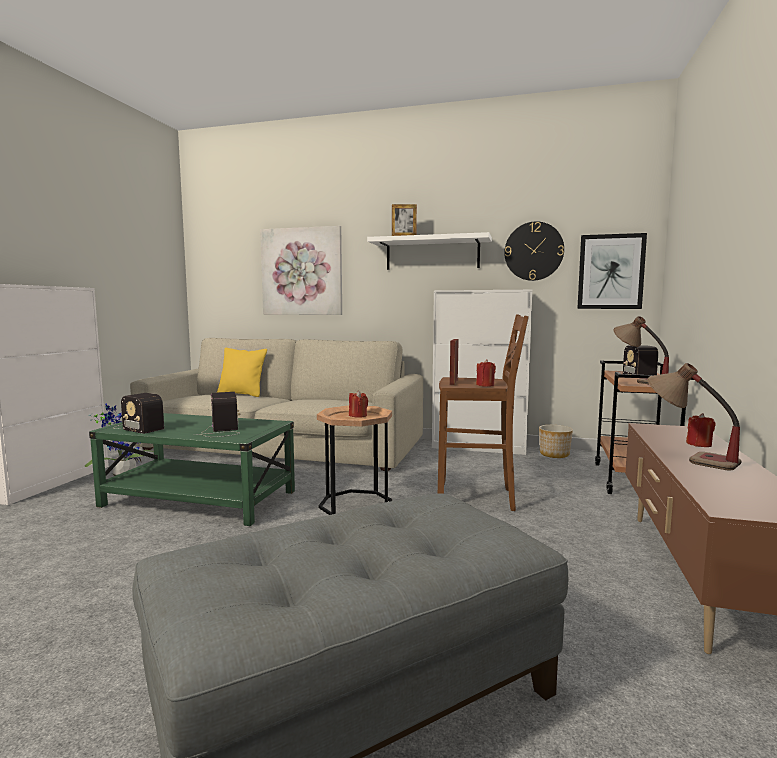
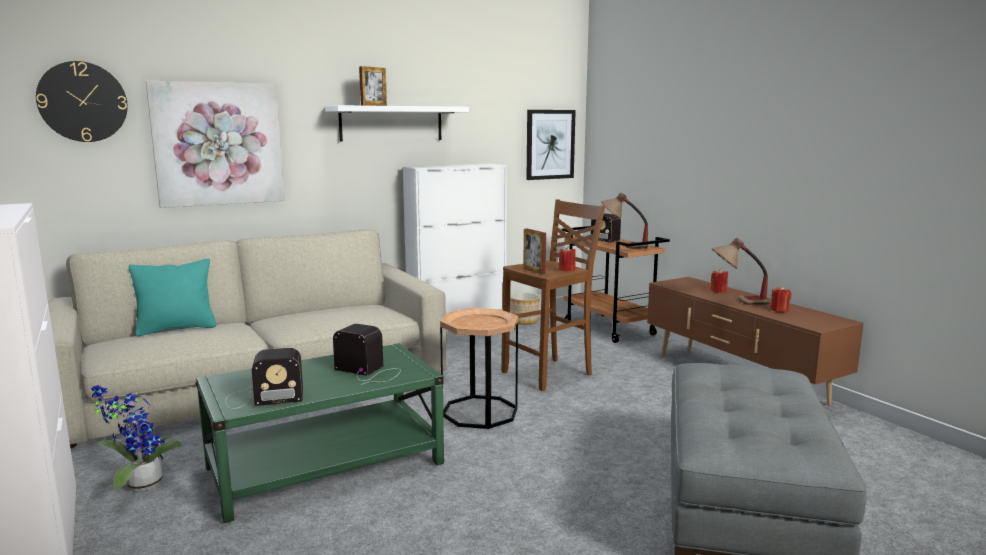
camera: 45 degrees left, 5 degrees up
yellow pillow [217,347,267,397] -> turquoise pillow [129,258,216,336]
red candle [349,391,368,418] -> red candle moved to [770,286,792,312]
wall clock [504,221,564,281] -> wall clock moved to [36,61,128,142]

